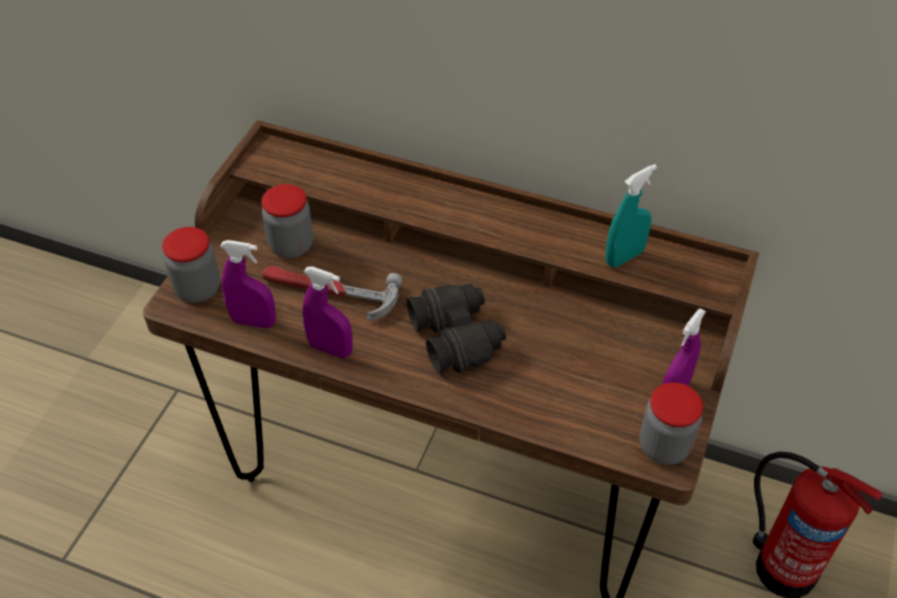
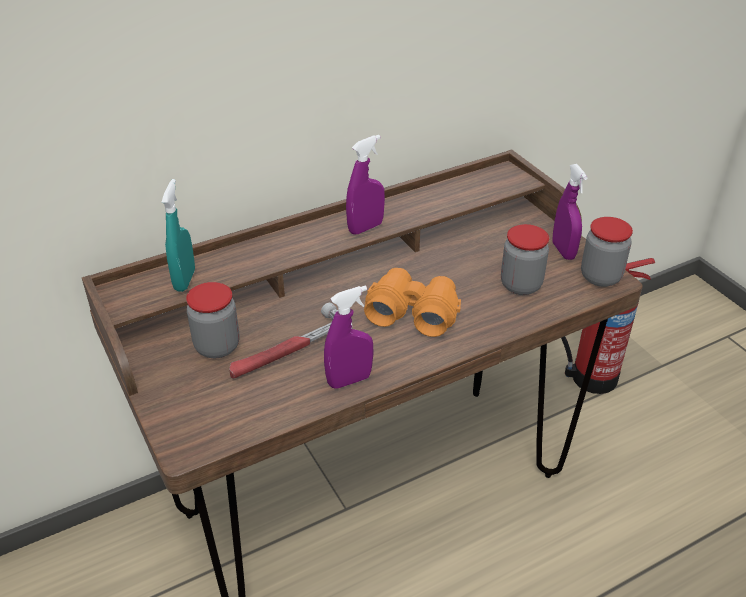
camera: 50 degrees left, 10 degrees down
jar [162,227,220,303] -> jar moved to [501,224,549,295]
purple spray bottle [220,240,276,328] -> purple spray bottle moved to [346,135,385,235]
black binoculars [407,284,506,374] -> orange binoculars [364,268,461,337]
turquoise spray bottle [606,164,657,267] -> turquoise spray bottle moved to [162,179,195,292]

